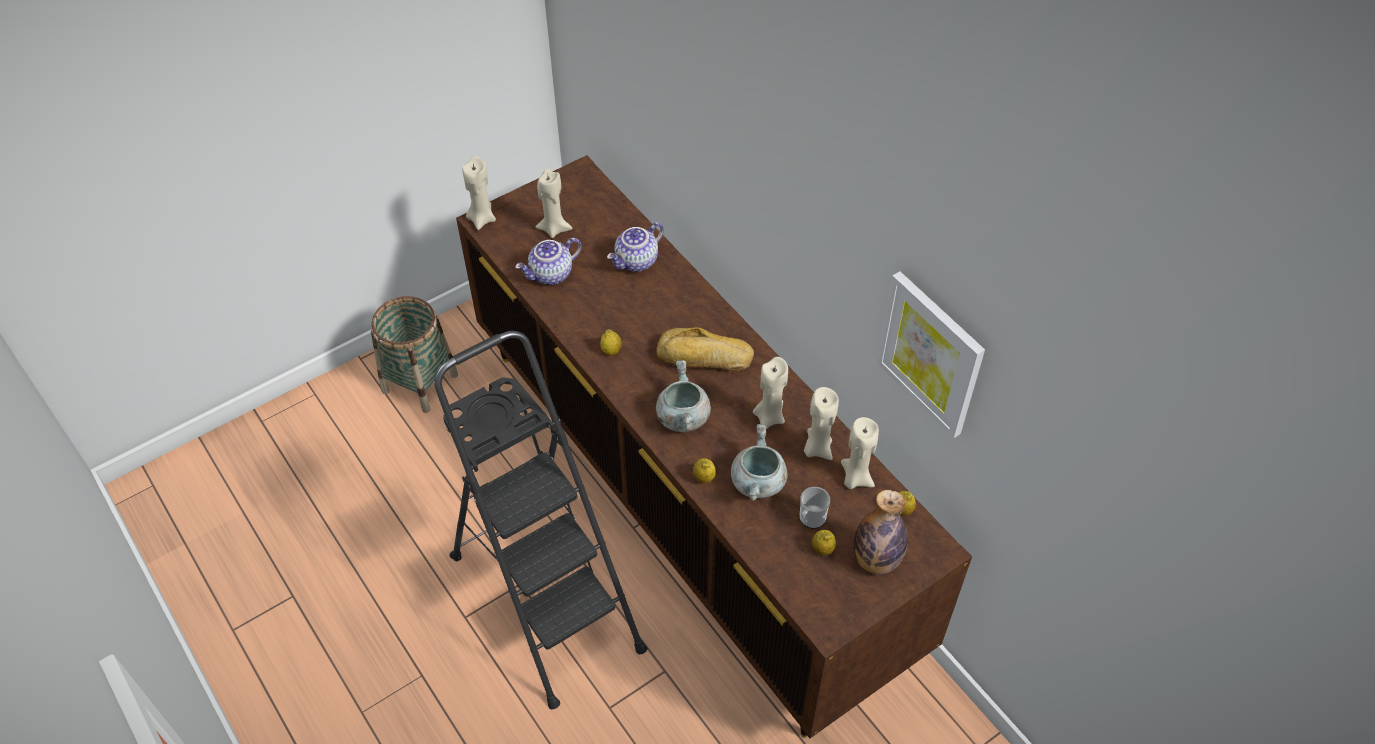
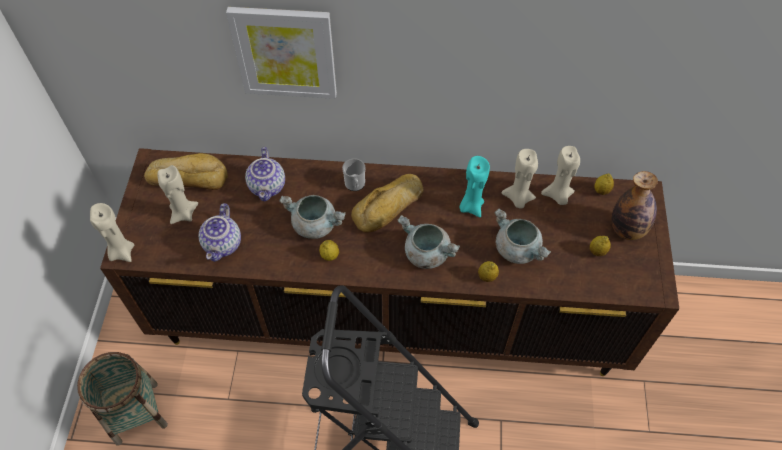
camera: 50 degrees left, 5 degrees up
beige candle [753,357,788,429] -> turquoise candle [459,156,490,217]
mug [800,487,830,528] -> mug moved to [342,158,366,191]
picture [876,271,985,438] -> picture moved to [226,7,337,99]
none -> bread [144,153,228,190]
none -> grey cooking pot [279,195,346,239]

